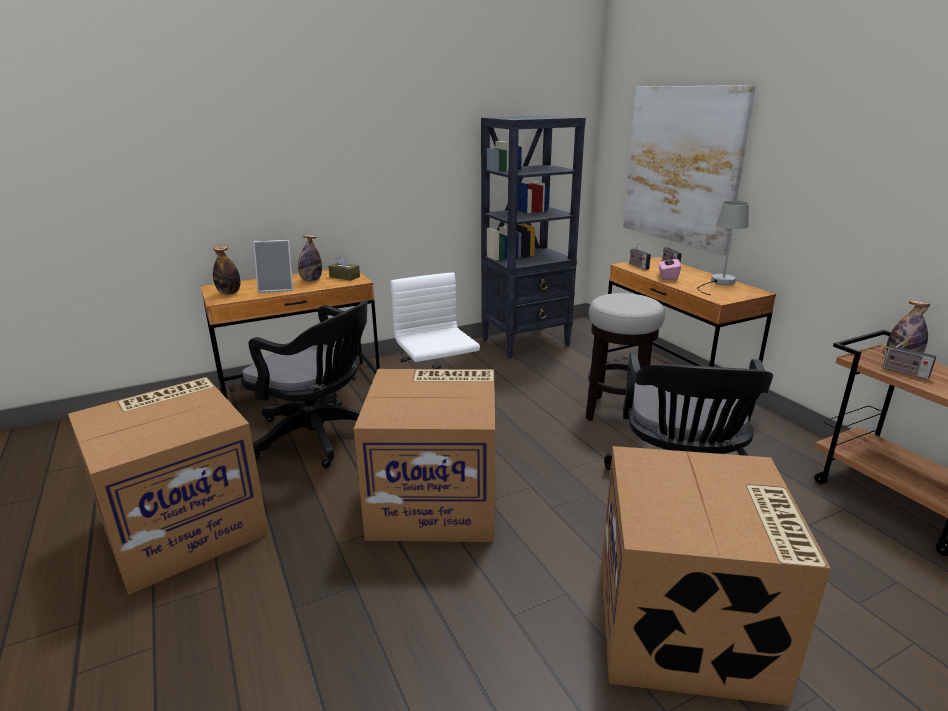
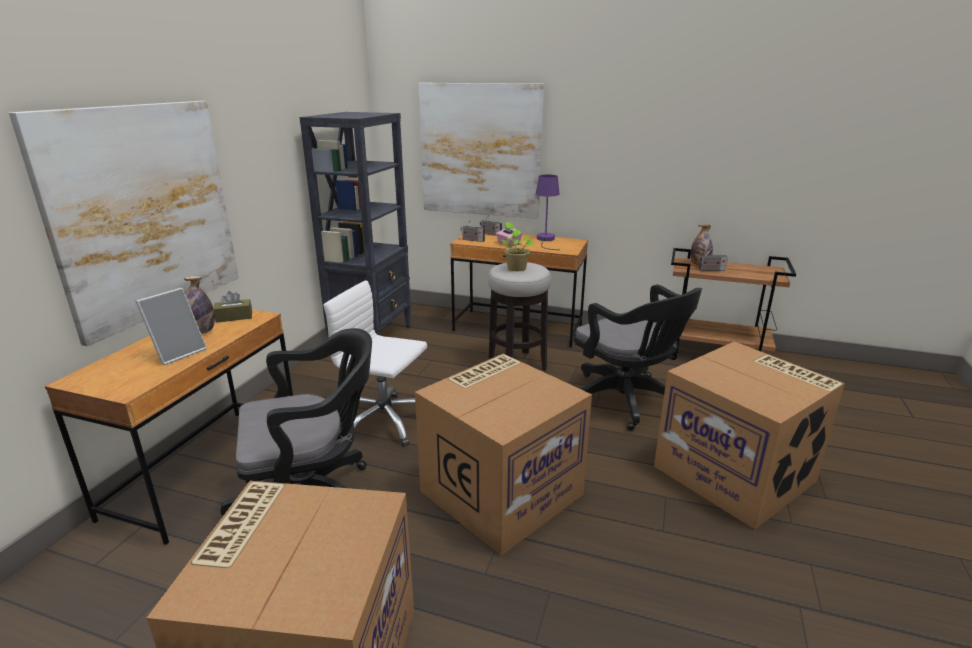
camera: 45 degrees left, 0 degrees up
bottle [213,245,241,295] -> none
grey table lamp [697,201,749,295] -> purple table lamp [536,175,559,250]
none -> picture [9,101,239,346]
none -> potted plant [501,222,534,271]

